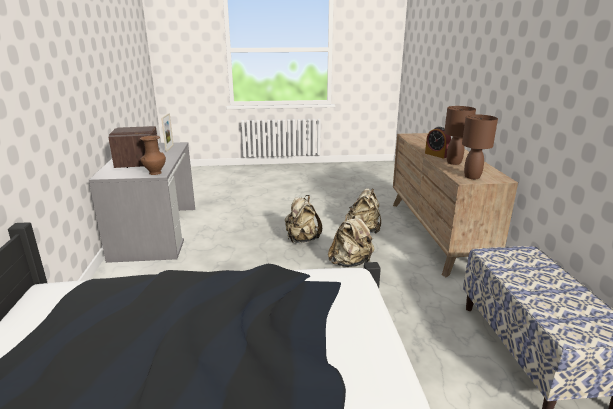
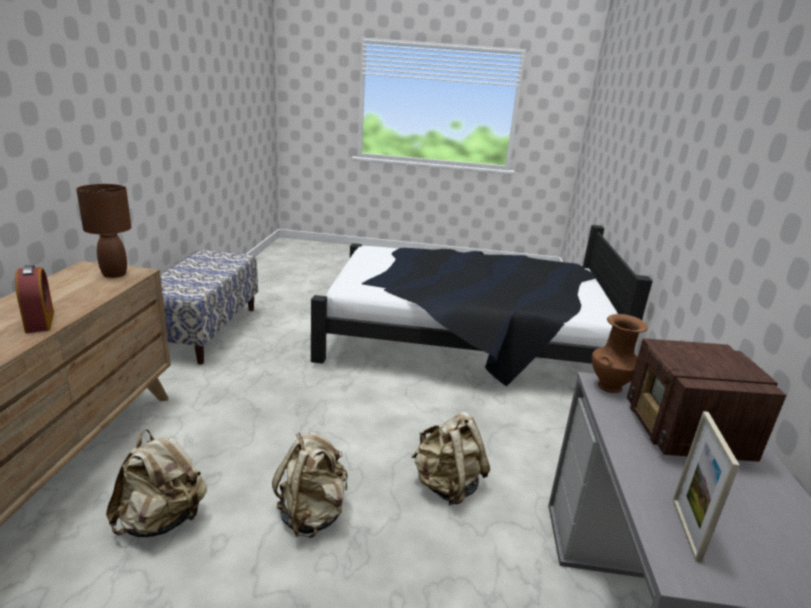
camera: 170 degrees left, 0 degrees up
beige backpack [328,213,374,267] -> beige backpack moved to [411,411,490,505]
brown table lamp [444,106,476,165] -> none

